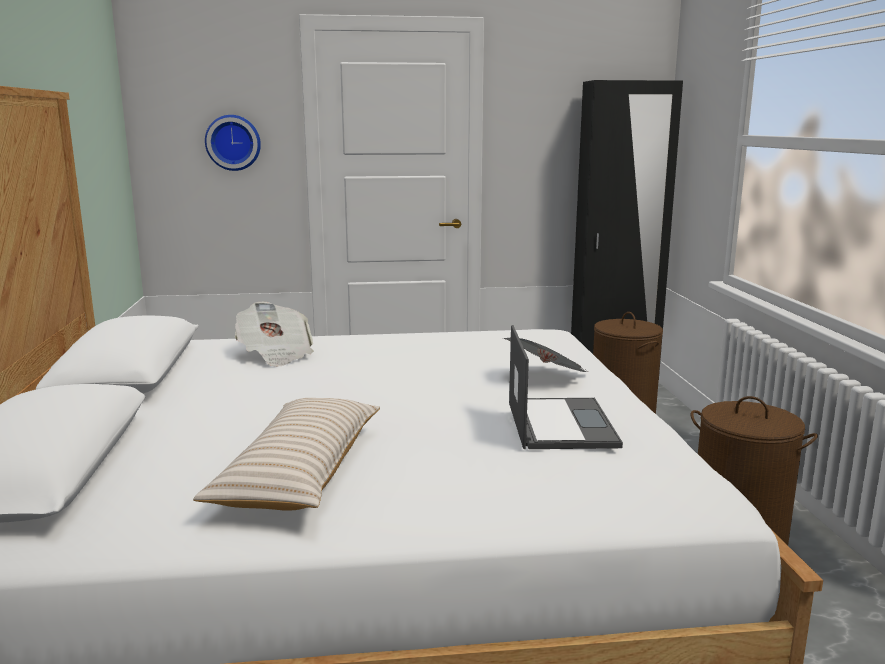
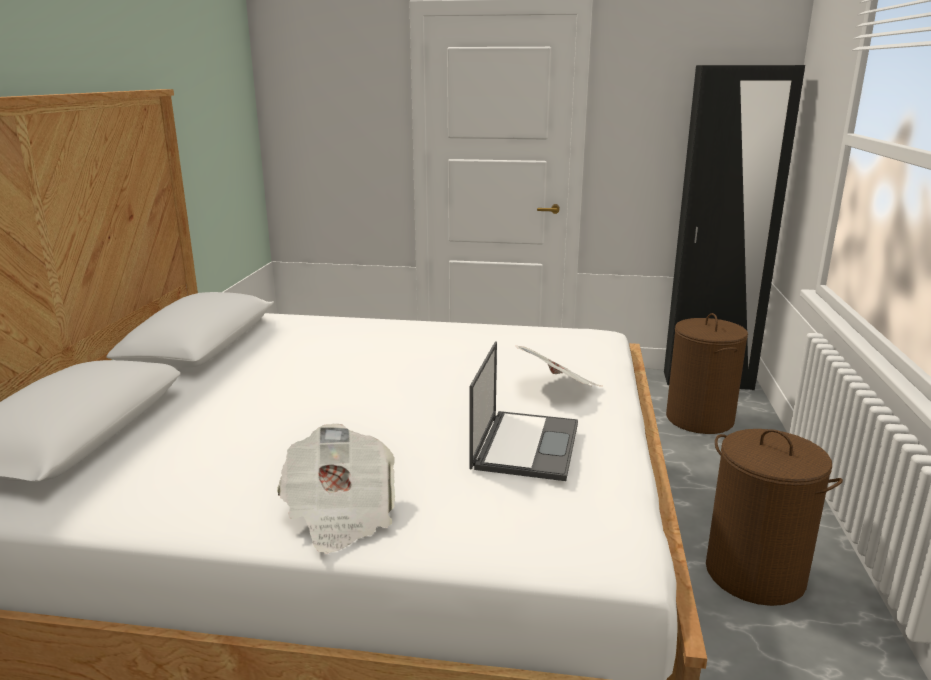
camera: 15 degrees right, 5 degrees up
beige pillow [193,398,380,511] -> none
wall clock [205,115,261,171] -> none
newspaper [235,302,314,367] -> newspaper moved to [277,424,395,554]

